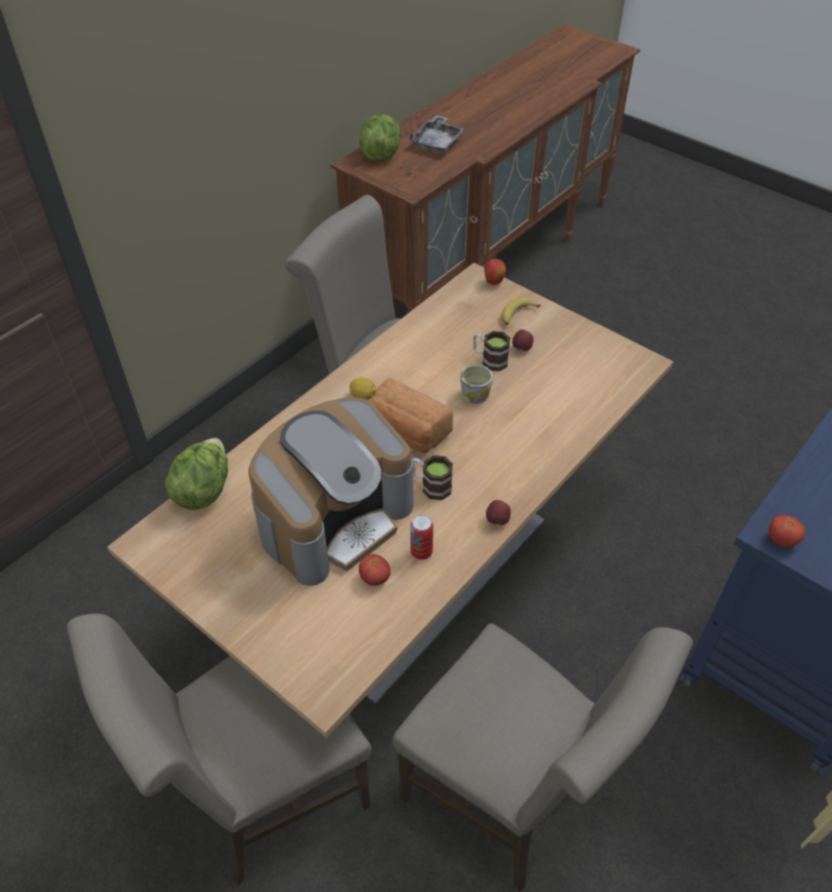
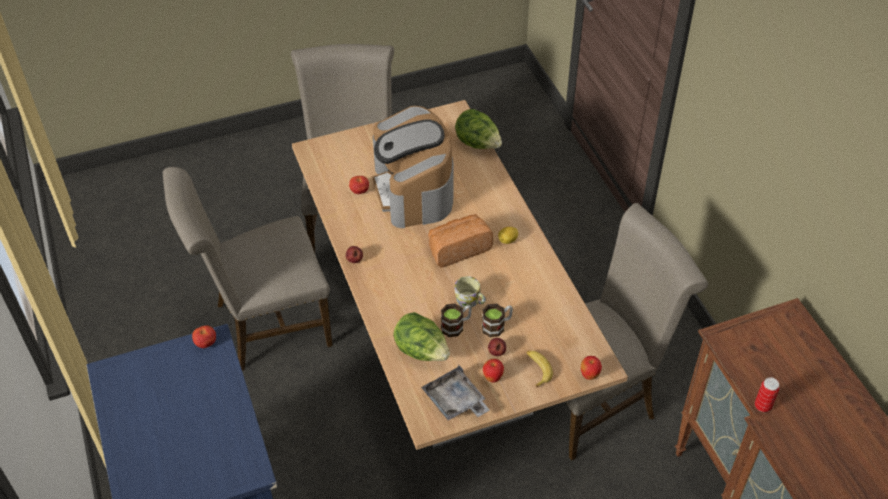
camera: 120 degrees right, 0 degrees up
lettuce [359,115,401,161] -> lettuce moved to [393,312,450,361]
grey tray [409,115,465,153] -> grey tray moved to [421,365,489,420]
can [410,515,433,560] -> can moved to [755,377,779,412]
mug [413,455,453,500] -> mug moved to [441,304,472,337]
none -> apple [483,359,504,382]

